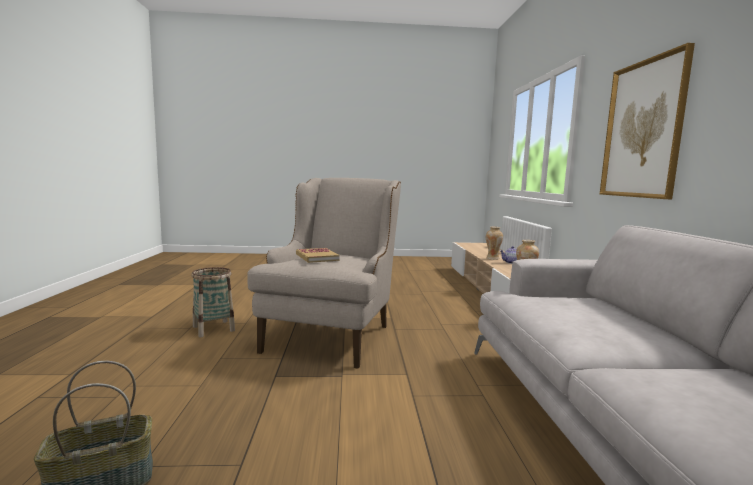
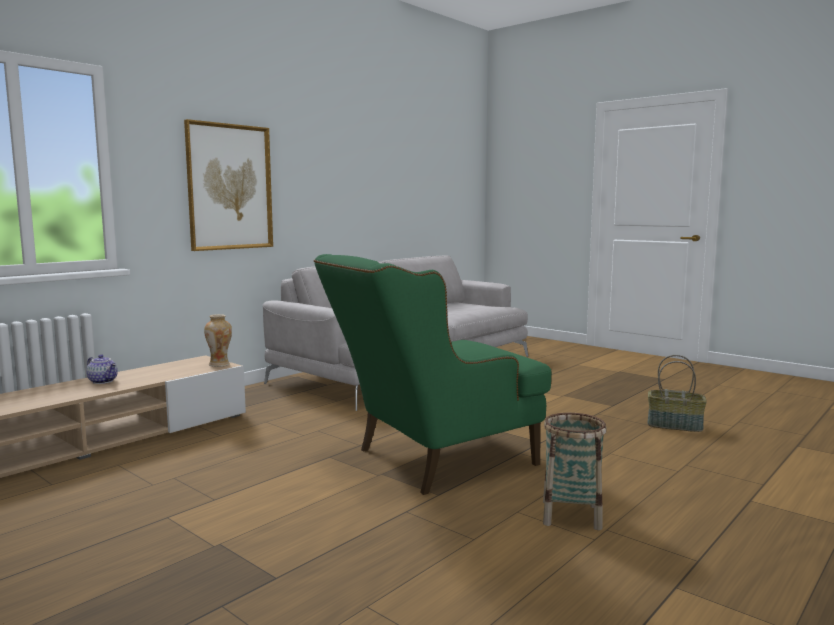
camera: 135 degrees left, 0 degrees up
beige armchair [247,178,401,369] -> green armchair [314,254,551,495]
book [296,248,339,263] -> none
vase [486,227,503,260] -> none

